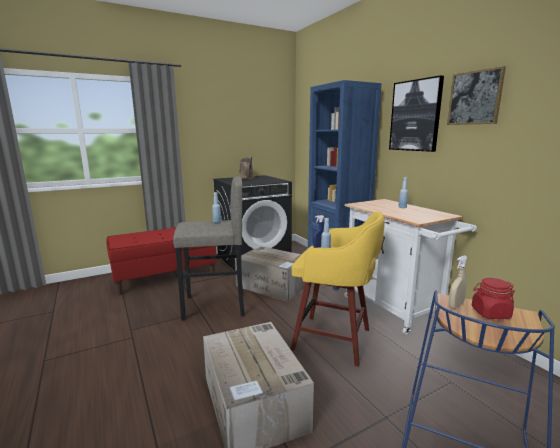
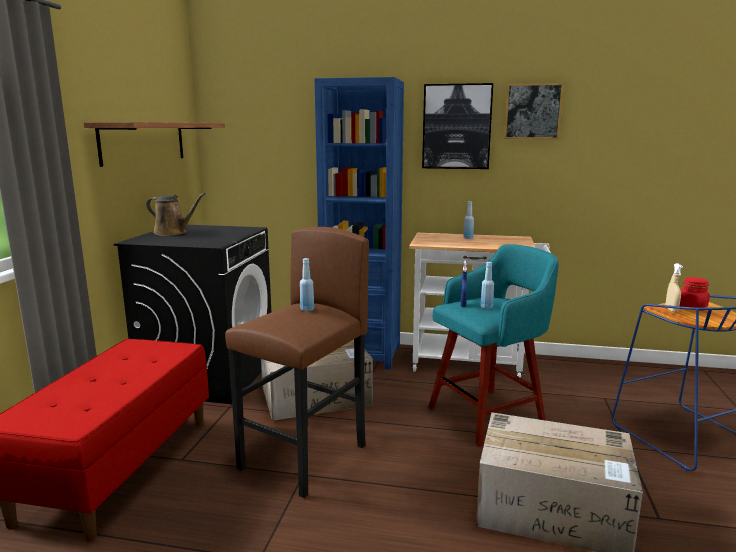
camera: 50 degrees left, 0 degrees up
grey stool [173,176,245,321] -> brown stool [225,227,369,498]
yellow stool [291,211,385,367] -> turquoise stool [428,244,559,447]
none -> shelf [83,122,225,167]

